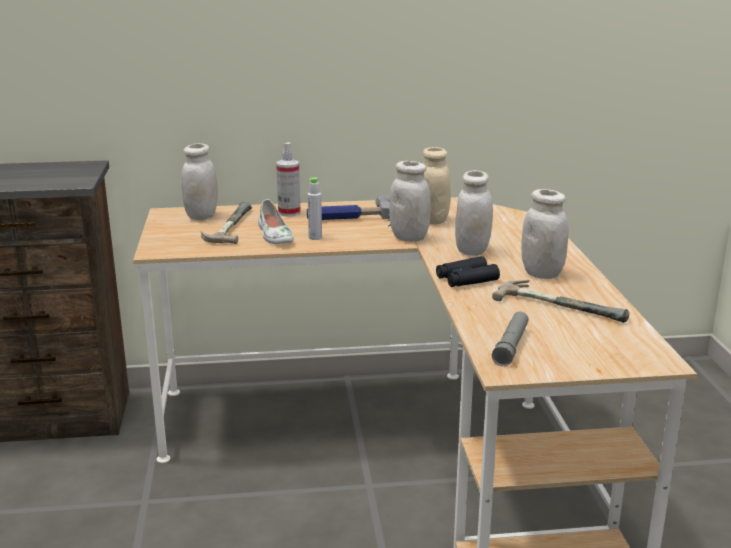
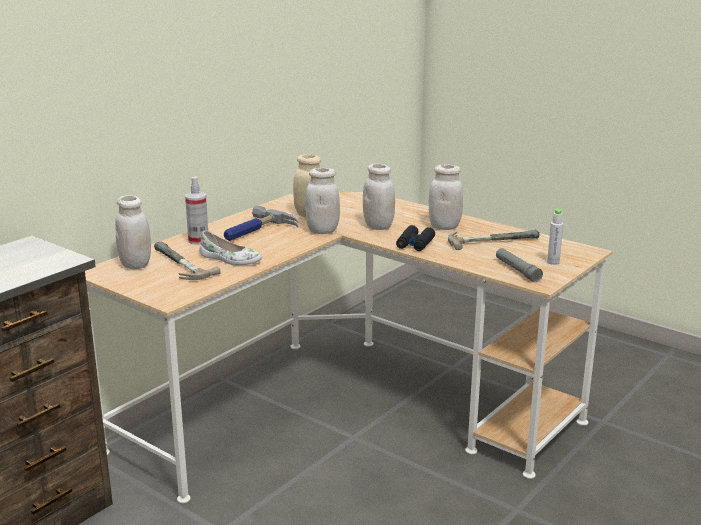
camera: 45 degrees left, 0 degrees up
grey bottle [308,177,322,240] -> grey bottle moved to [547,209,563,265]

